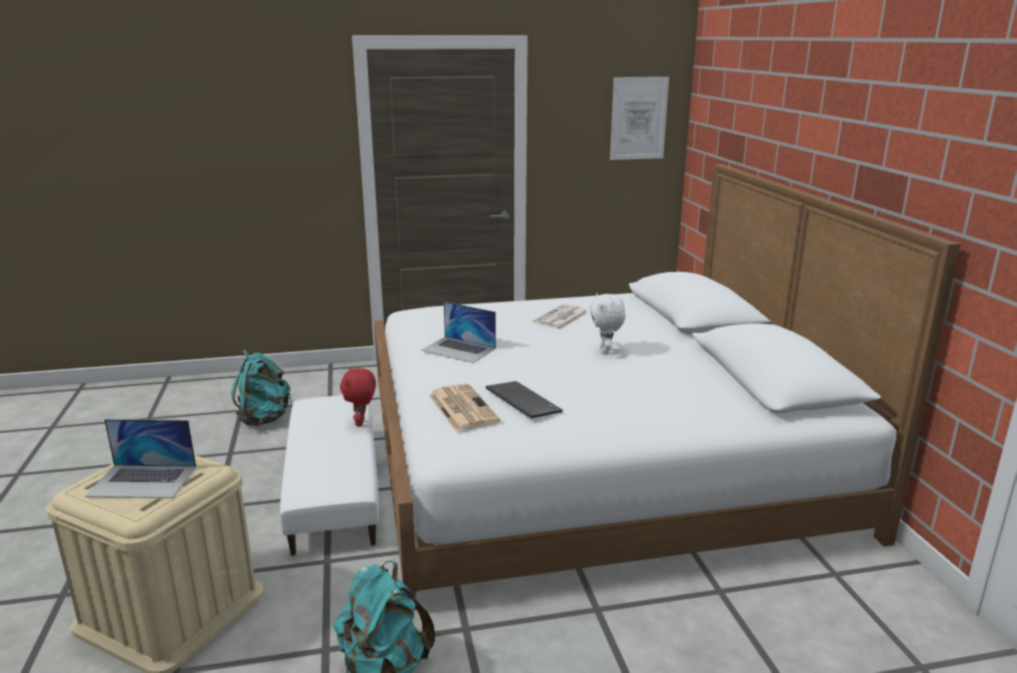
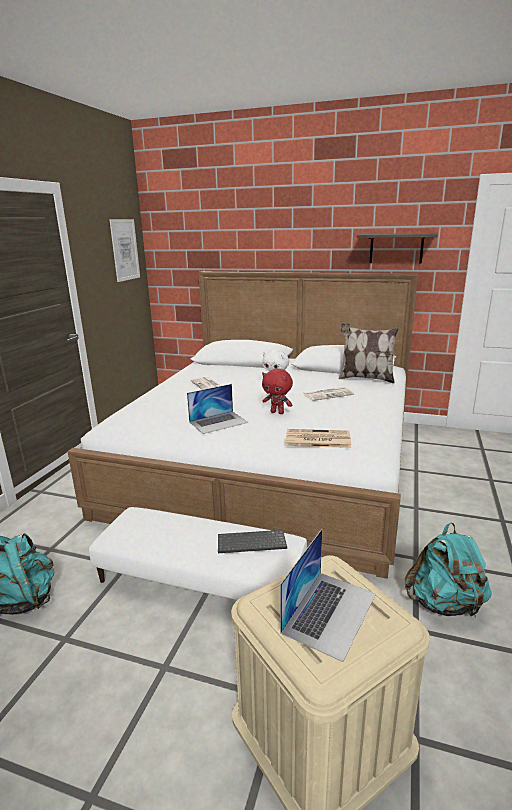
camera: 60 degrees left, 0 degrees up
red plush toy [340,367,376,427] -> red plush toy moved to [262,369,293,414]
keyboard [486,381,563,418] -> keyboard moved to [218,530,287,553]
none -> newspaper [303,387,354,401]
none -> pillow [338,323,399,383]
none -> shelf [357,233,438,263]

